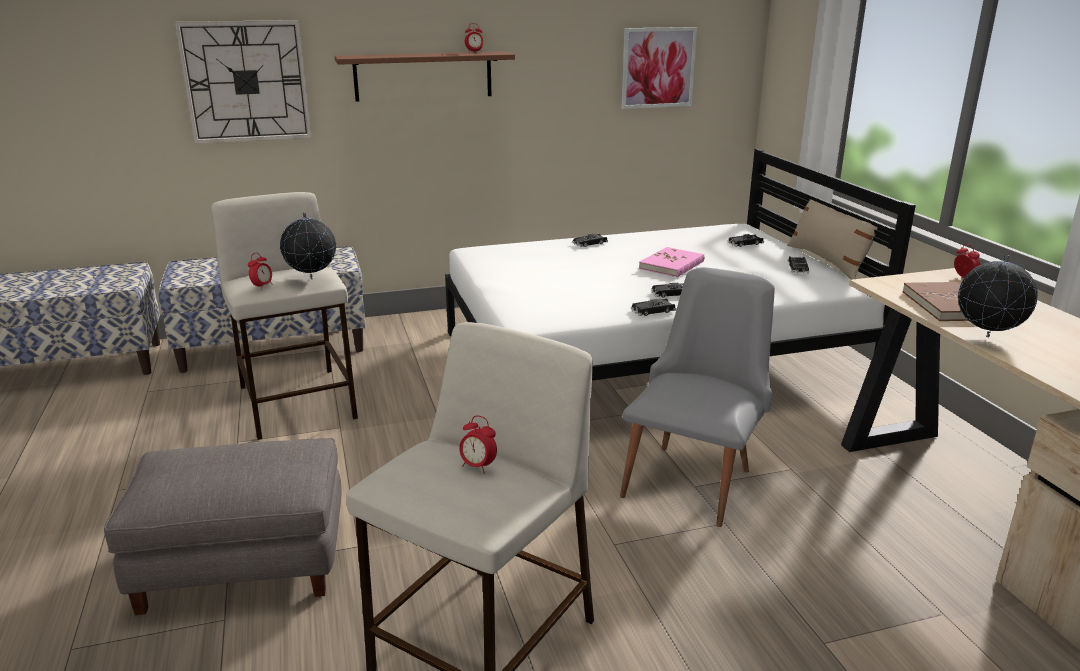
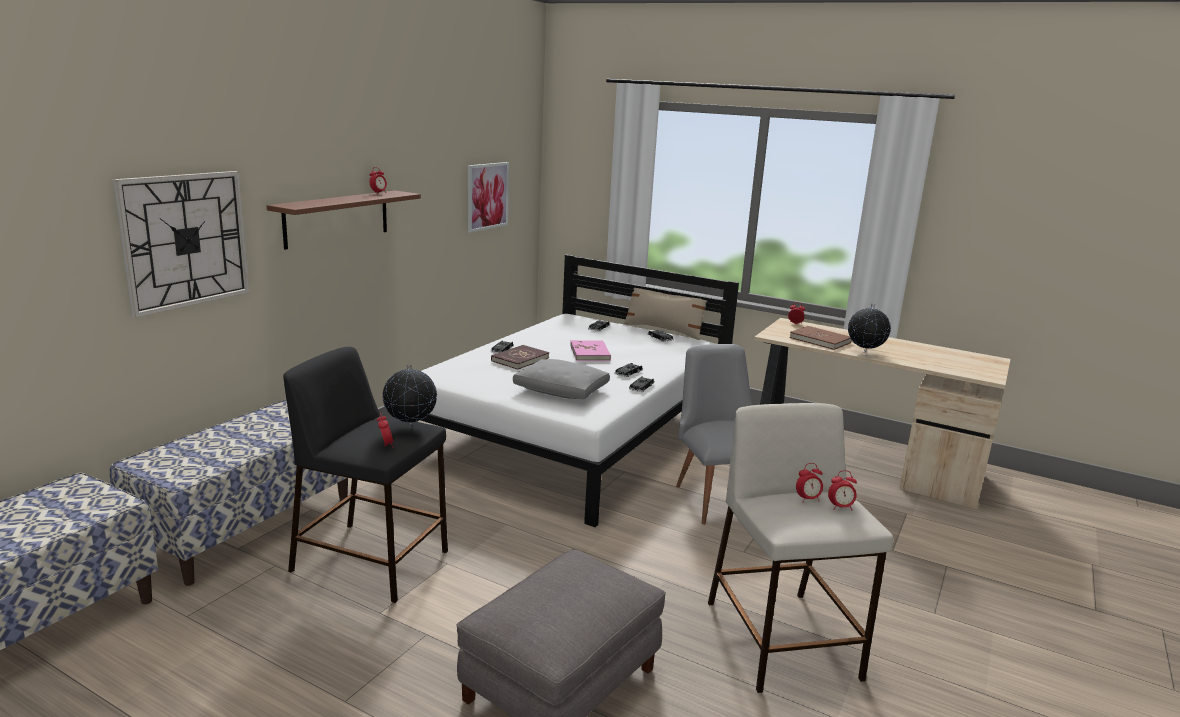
camera: 45 degrees left, 5 degrees down
beige stool [211,192,358,440] -> black stool [283,347,448,603]
none -> red book [491,345,549,370]
none -> grey pillow [513,359,610,399]
none -> alarm clock [828,470,857,510]

